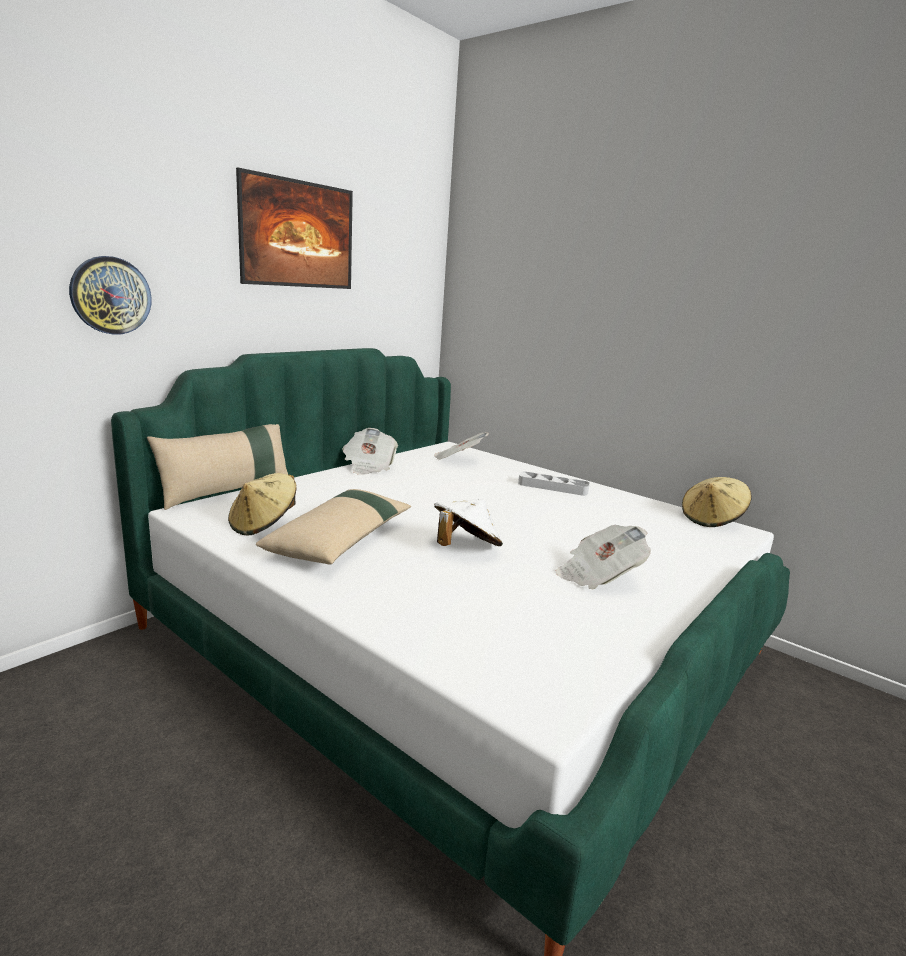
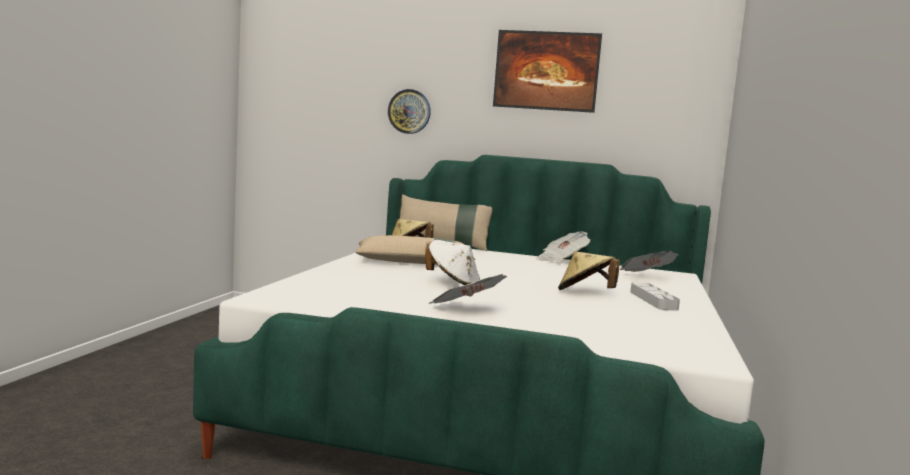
camera: 65 degrees right, 10 degrees down
beige hat [682,477,752,527] -> beige hat moved to [558,252,620,290]

